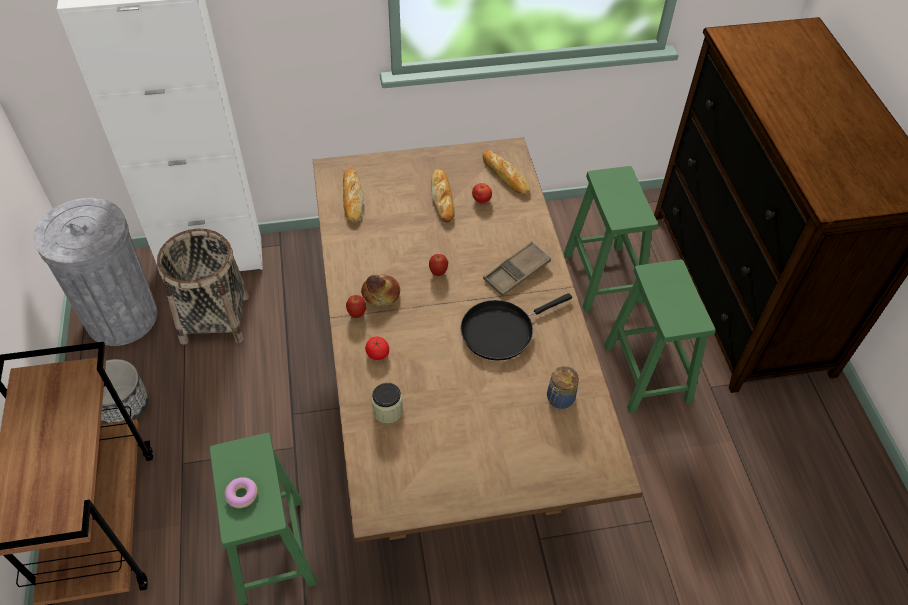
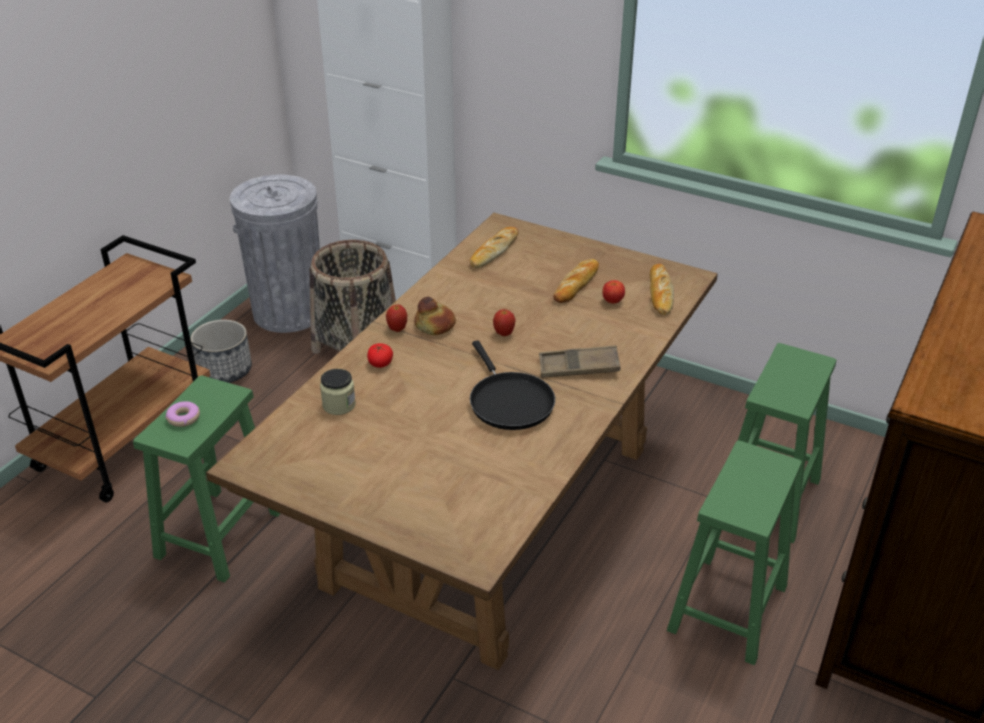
camera: 40 degrees right, 15 degrees down
black frying pan [461,293,572,361] -> black frying pan turned 120 degrees counterclockwise [470,340,555,430]
jar [547,366,579,409] -> none

